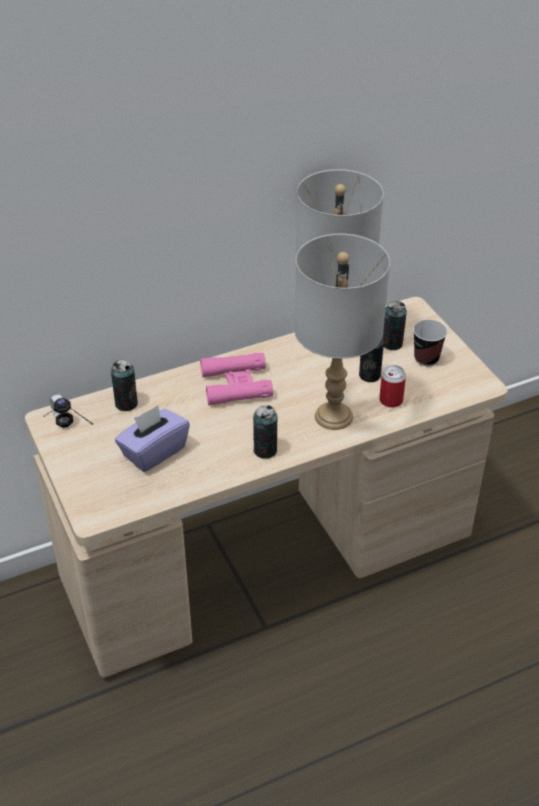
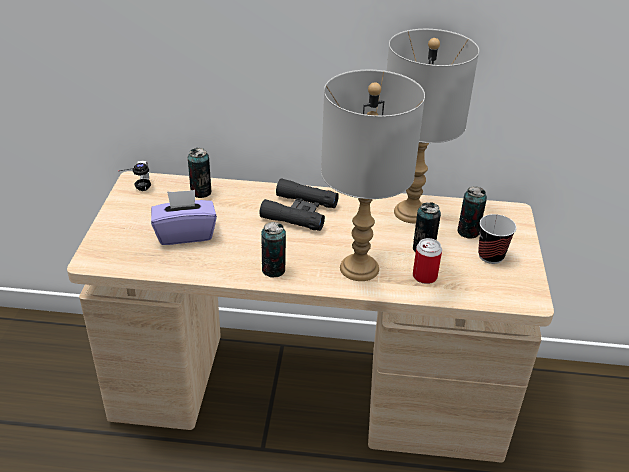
camera: 30 degrees right, 5 degrees down
pink binoculars [200,353,273,405] -> black binoculars [260,178,339,231]

